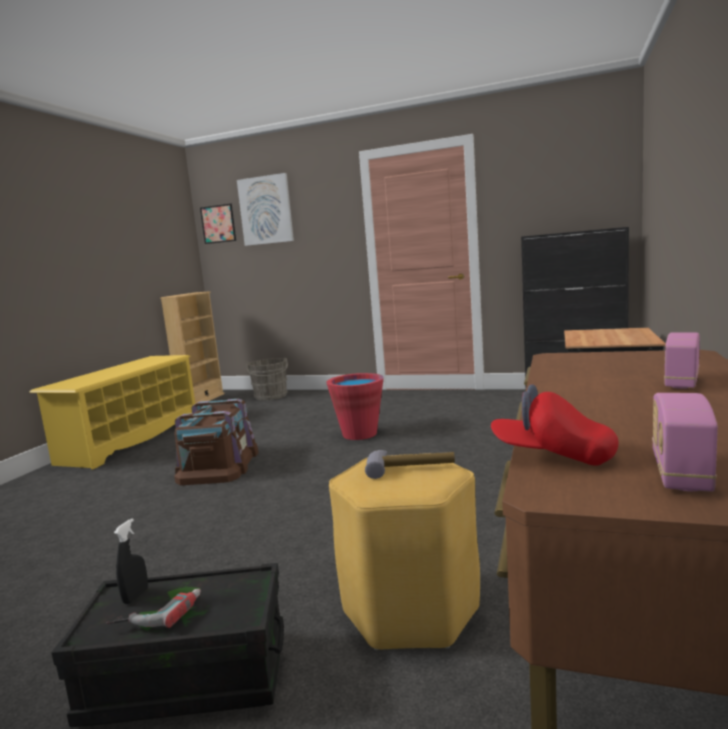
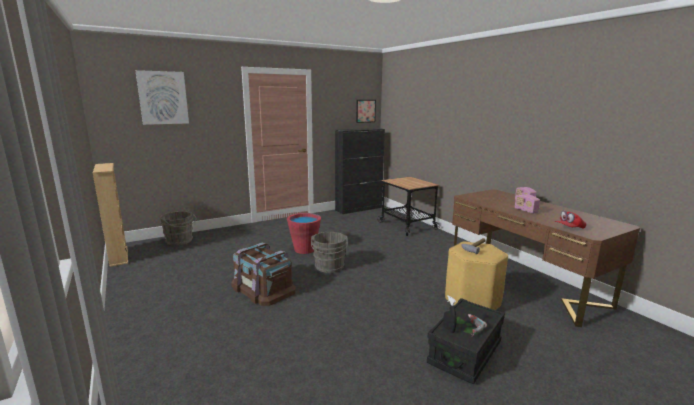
camera: 50 degrees left, 5 degrees up
yellow shoe rack [29,355,195,469] -> none
picture [200,204,236,244] -> picture moved to [356,100,376,123]
radio [652,393,718,492] -> radio moved to [515,194,540,214]
none -> grey bucket [311,232,348,273]

